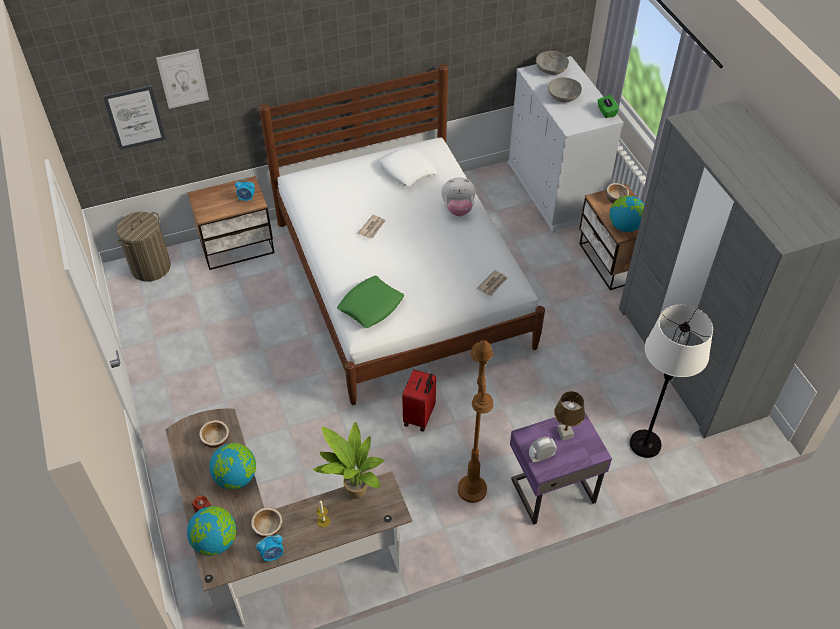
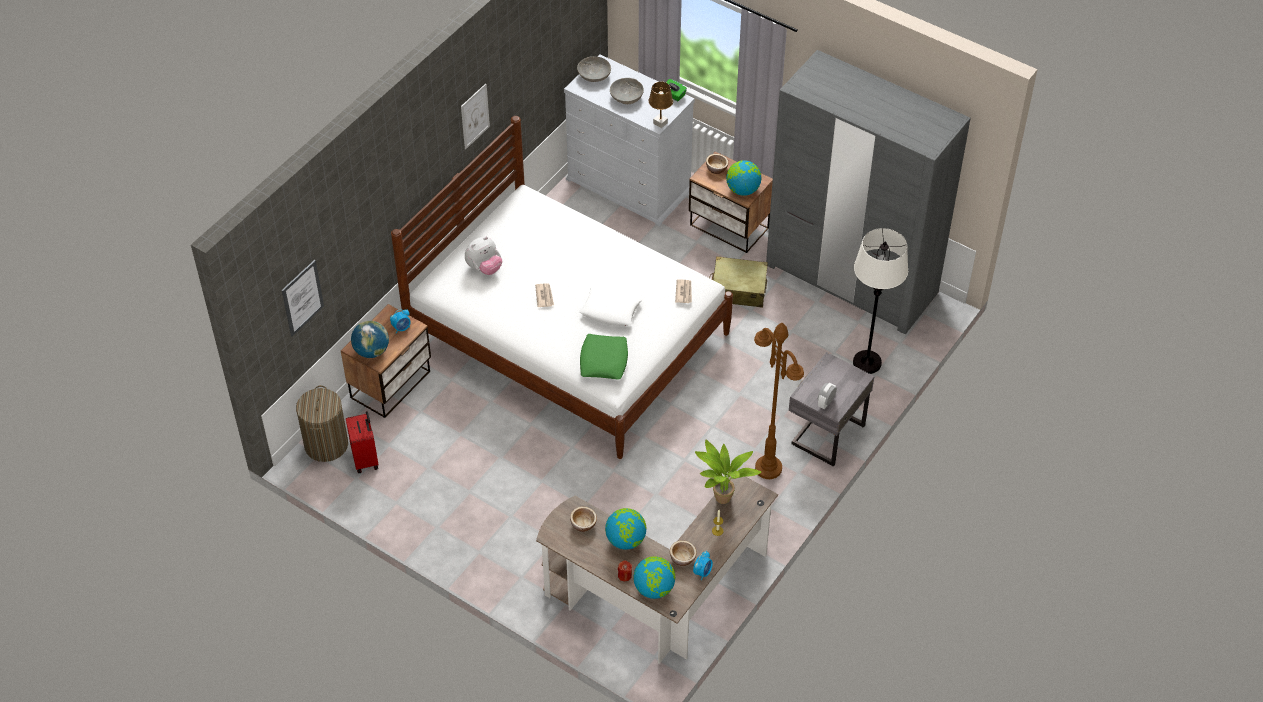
camera: 35 degrees left, 0 degrees up
picture [156,49,209,109] -> picture moved to [461,83,490,149]
white pillow [379,146,437,187] -> white pillow moved to [579,285,643,326]
red suitcase [402,369,436,432] -> red suitcase moved to [346,411,378,473]
plush toy [441,177,475,216] -> plush toy moved to [465,237,502,275]
purple nightstand [510,412,612,524] -> grey nightstand [789,352,875,467]
brown table lamp [554,391,585,440] -> brown table lamp moved to [649,82,673,128]
none -> globe [351,321,389,358]
none -> beige suitcase [709,256,768,308]

